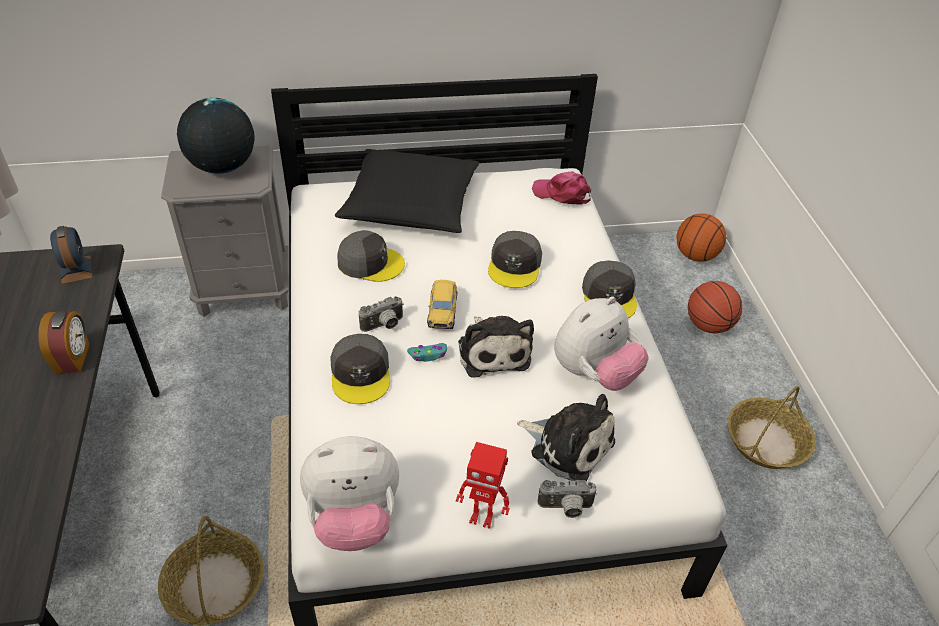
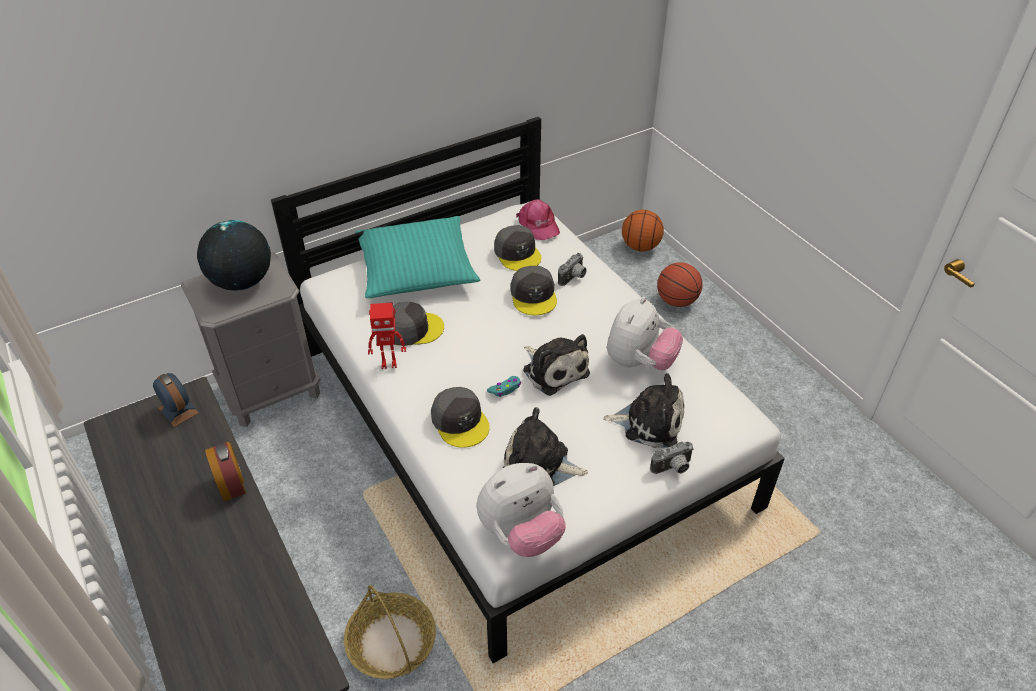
camera: 20 degrees left, 0 degrees up
black pillow [335,149,479,233] -> turquoise pillow [355,216,481,298]
camera [359,296,404,332] -> camera moved to [558,253,587,286]
toy car [427,280,457,329] -> none
toy robot [456,442,510,529] -> toy robot moved to [368,302,406,369]
pink cap [532,172,591,205] -> pink cap turned 120 degrees counterclockwise [516,199,560,240]
grey cap [582,260,637,318] -> grey cap moved to [494,225,541,271]
basket [727,386,816,469] -> none
none -> plush toy [503,407,588,486]

